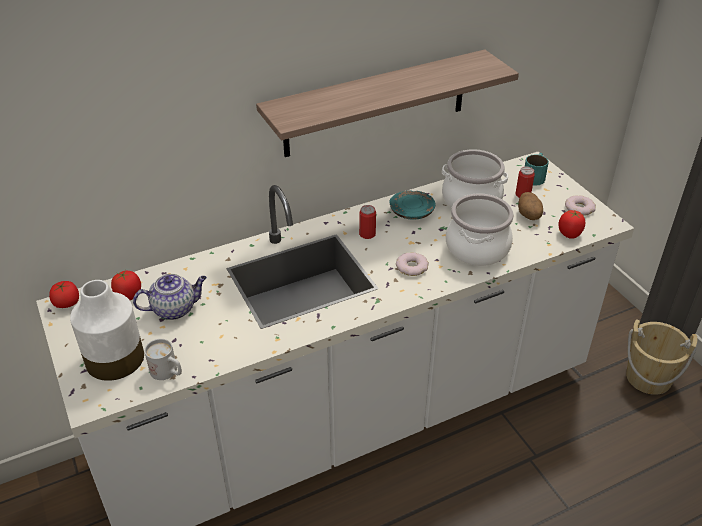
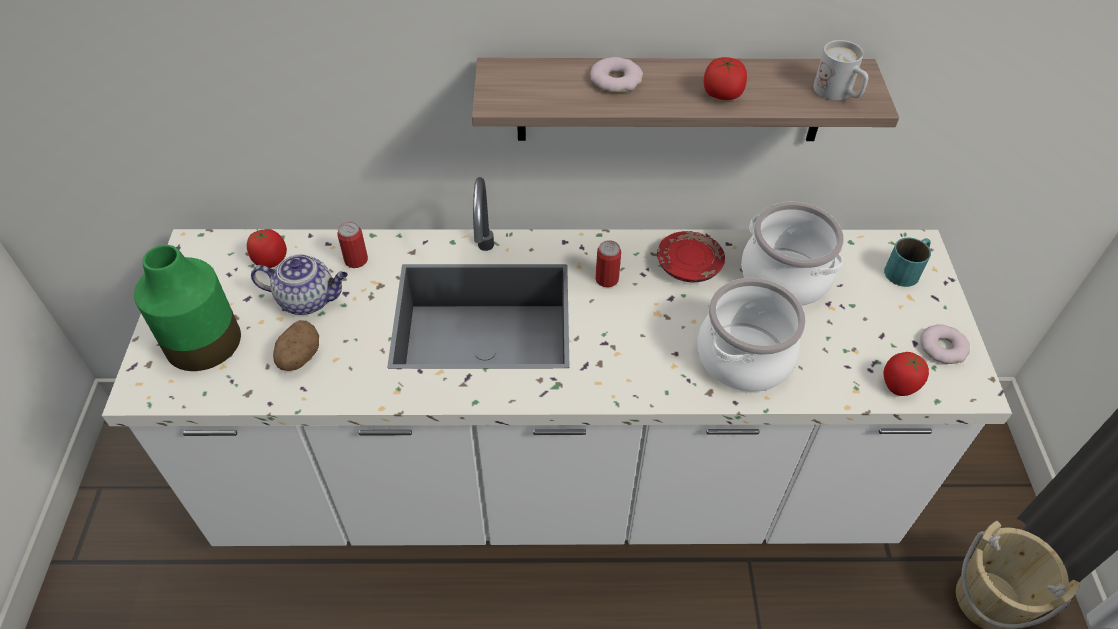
camera: 25 degrees right, 10 degrees up
tomato [49,281,79,308] -> tomato moved to [704,57,747,100]
white vase [70,280,144,381] -> green vase [134,245,241,371]
white mug [144,339,182,380] -> white mug moved to [813,40,868,101]
turquoise plate [389,190,436,220] -> red plate [657,231,725,282]
donut [396,252,429,276] -> donut moved to [590,57,643,93]
can [515,167,535,198] -> can moved to [337,221,368,268]
potato [518,192,543,220] -> potato moved to [273,320,319,371]

